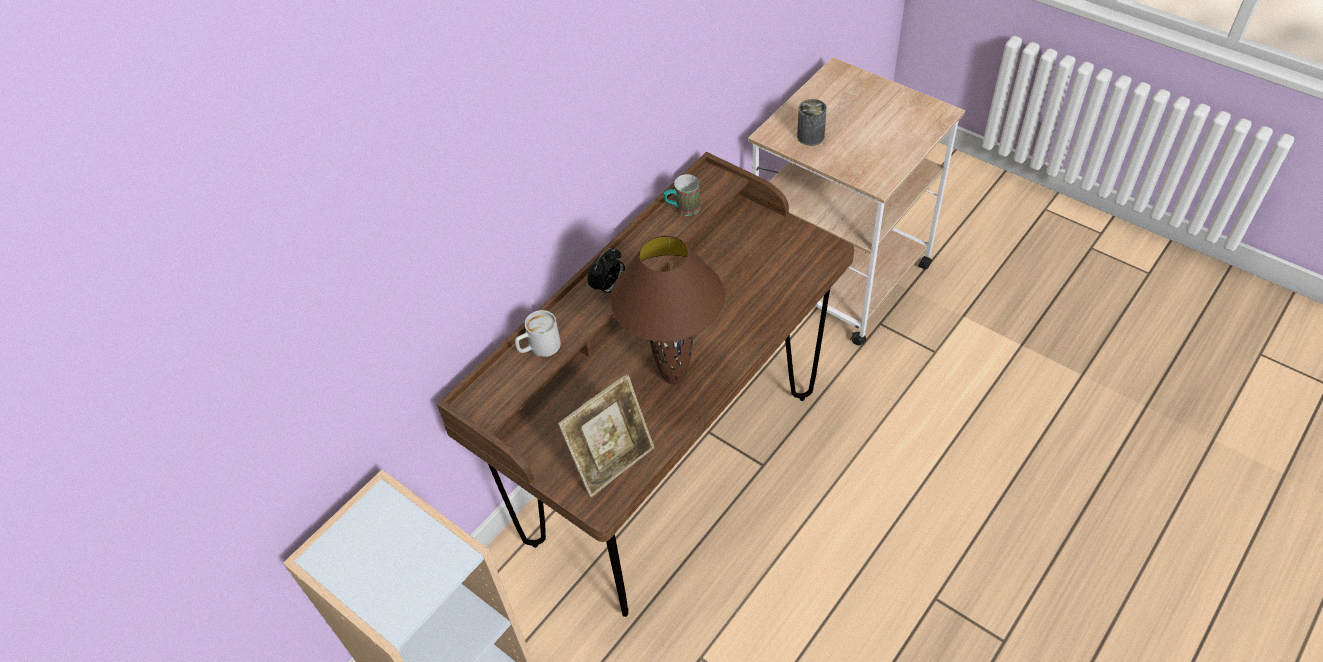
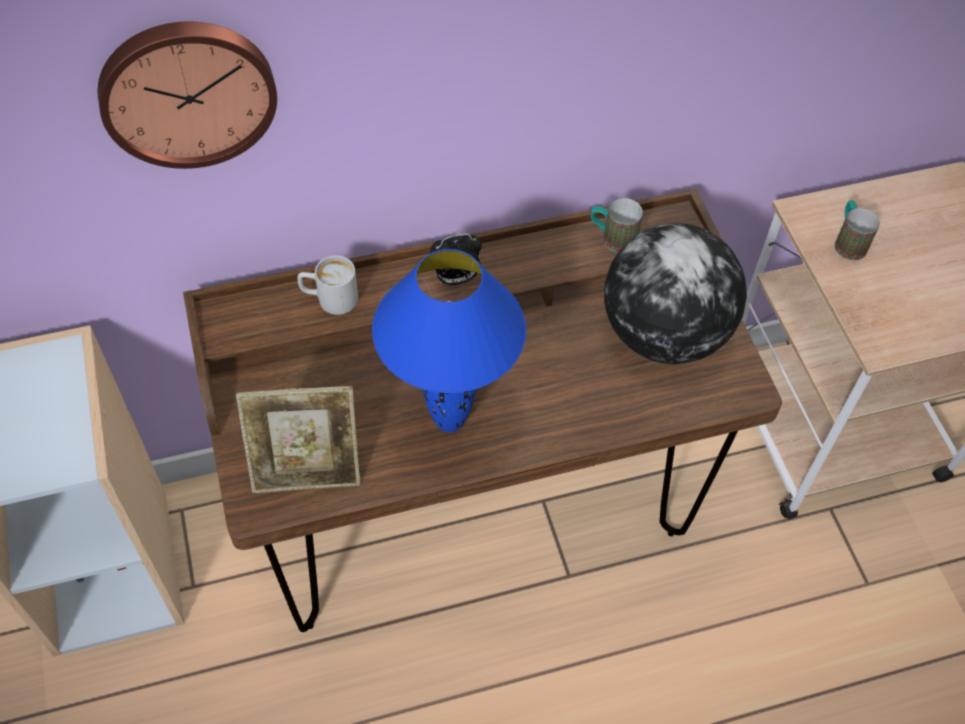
camera: 30 degrees right, 5 degrees up
brown table lamp [610,235,725,385] -> blue table lamp [372,249,526,432]
can [797,99,827,146] -> mug [835,200,880,260]
none -> wall clock [98,22,277,169]
none -> globe [604,223,747,364]

